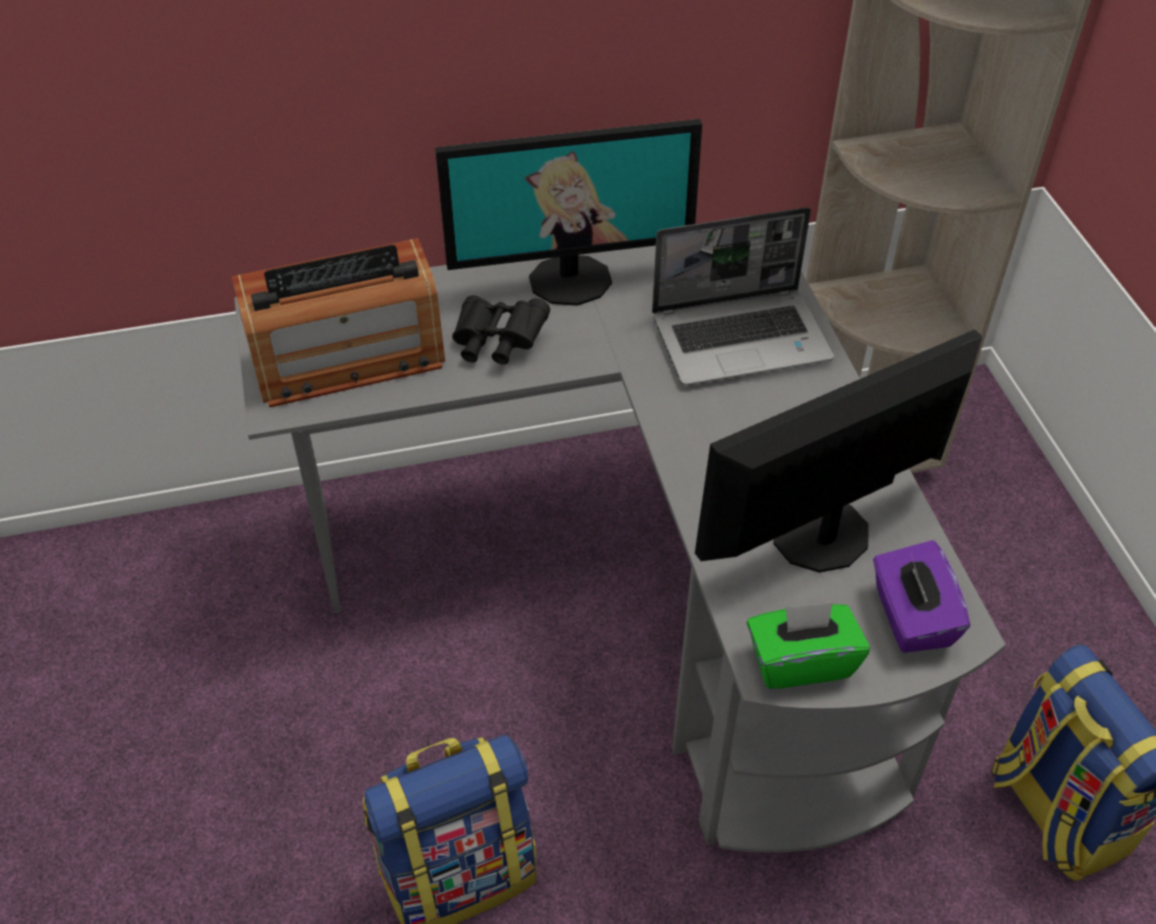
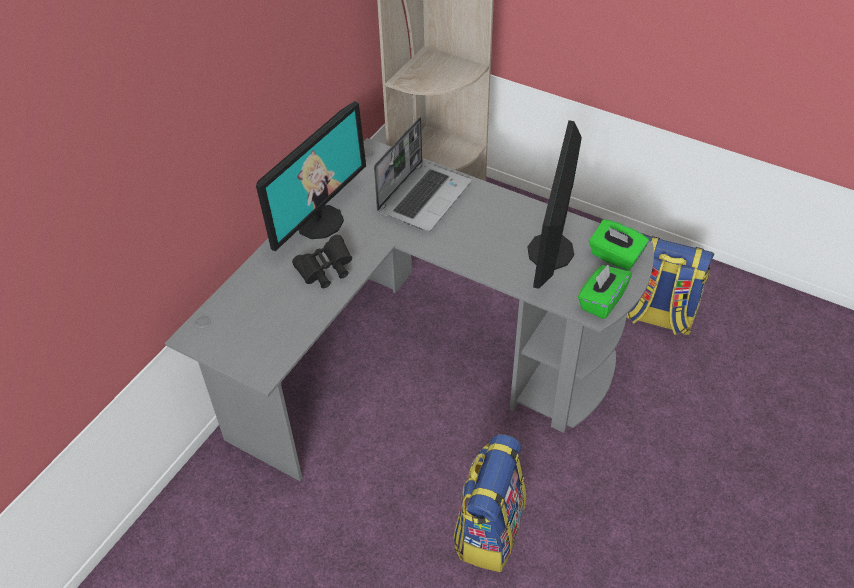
camera: 45 degrees left, 0 degrees up
radio [231,238,445,407] -> none
purple tissue box [873,540,970,653] -> green tissue box [589,219,649,271]

